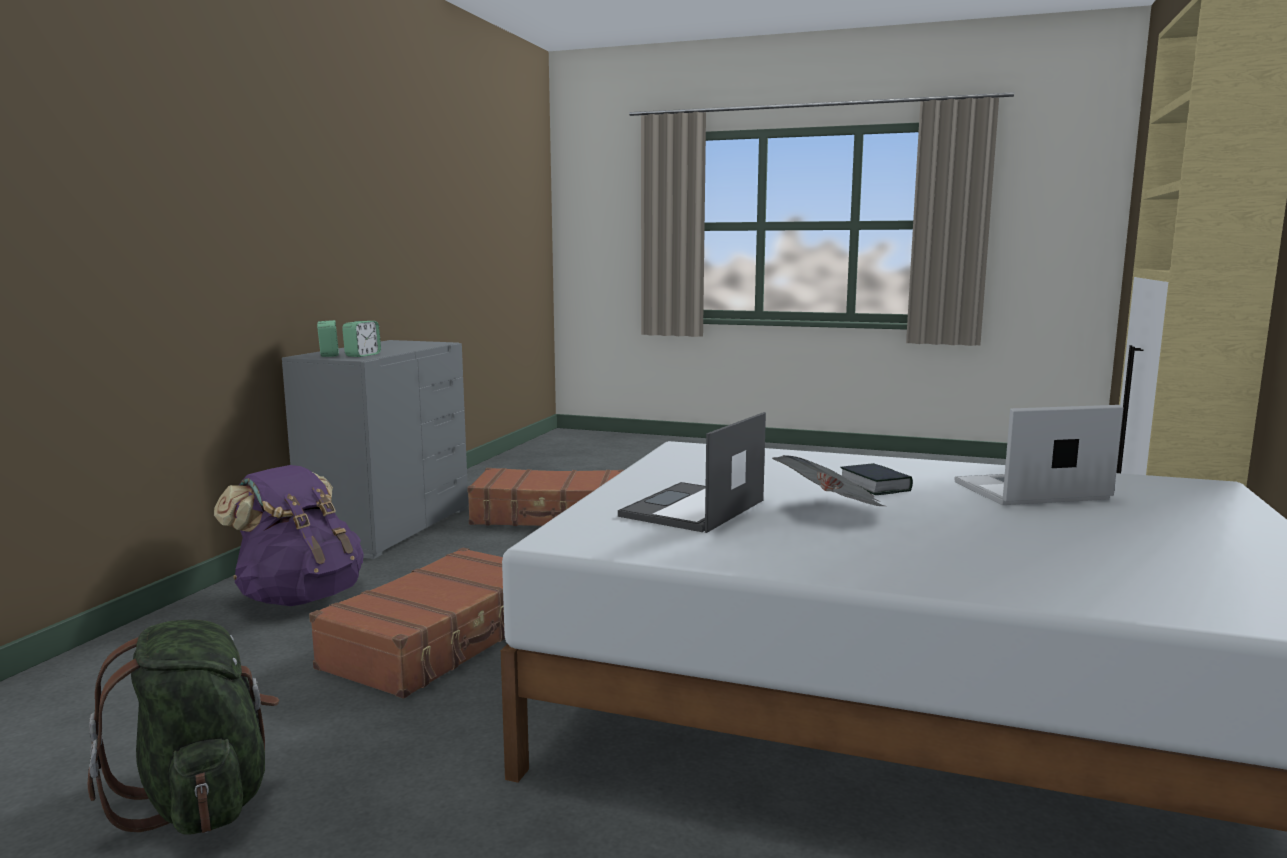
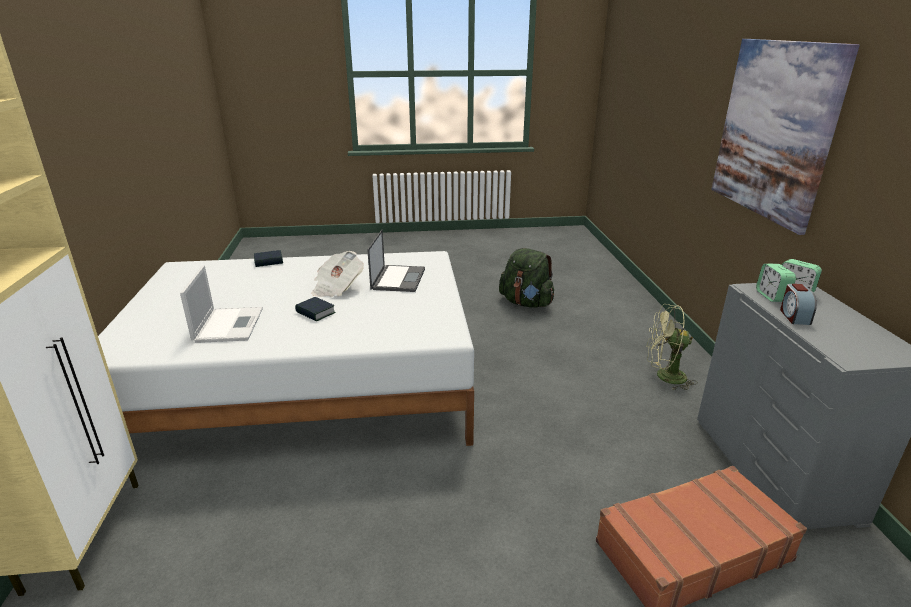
camera: 155 degrees right, 15 degrees up
purple backpack [214,465,364,606] -> green fan [647,304,698,391]
brown suitcase [309,548,505,699] -> none
laptop [955,405,1123,505] -> laptop turned 60 degrees counterclockwise [180,265,263,343]
none -> book [254,250,283,267]
none -> picture [711,39,860,235]
none -> alarm clock [780,284,817,325]

